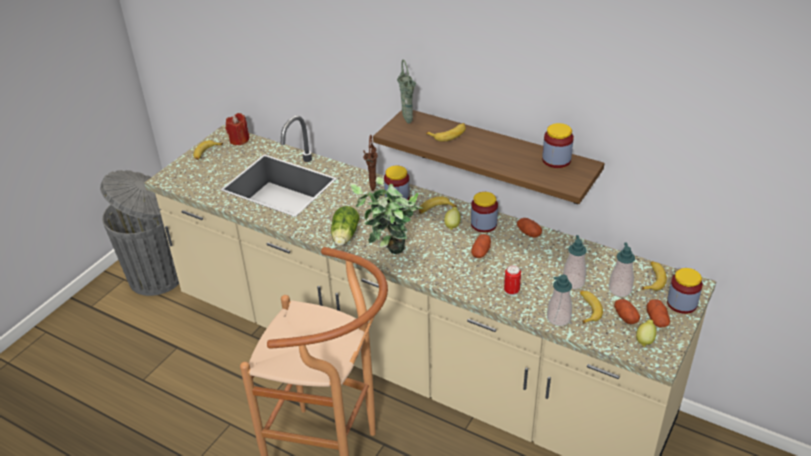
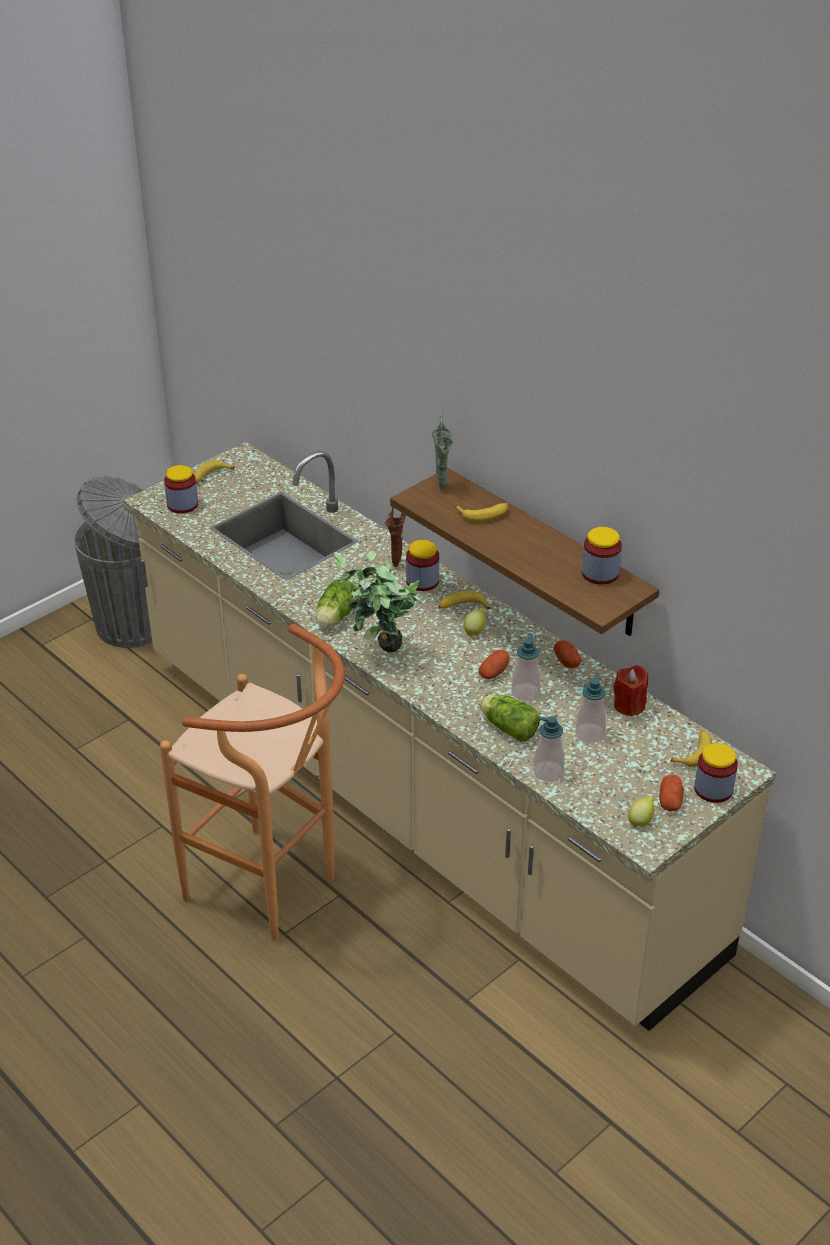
camera: 15 degrees right, 0 degrees up
red candle [226,113,250,145] -> red candle moved to [613,665,648,716]
jar [471,192,498,233] -> jar moved to [164,465,198,513]
can [504,265,521,296] -> lettuce [480,695,540,741]
banana [580,291,603,324] -> none
soap dispenser [609,242,635,297] -> soap dispenser moved to [511,634,541,702]
potato [614,299,640,324] -> none

